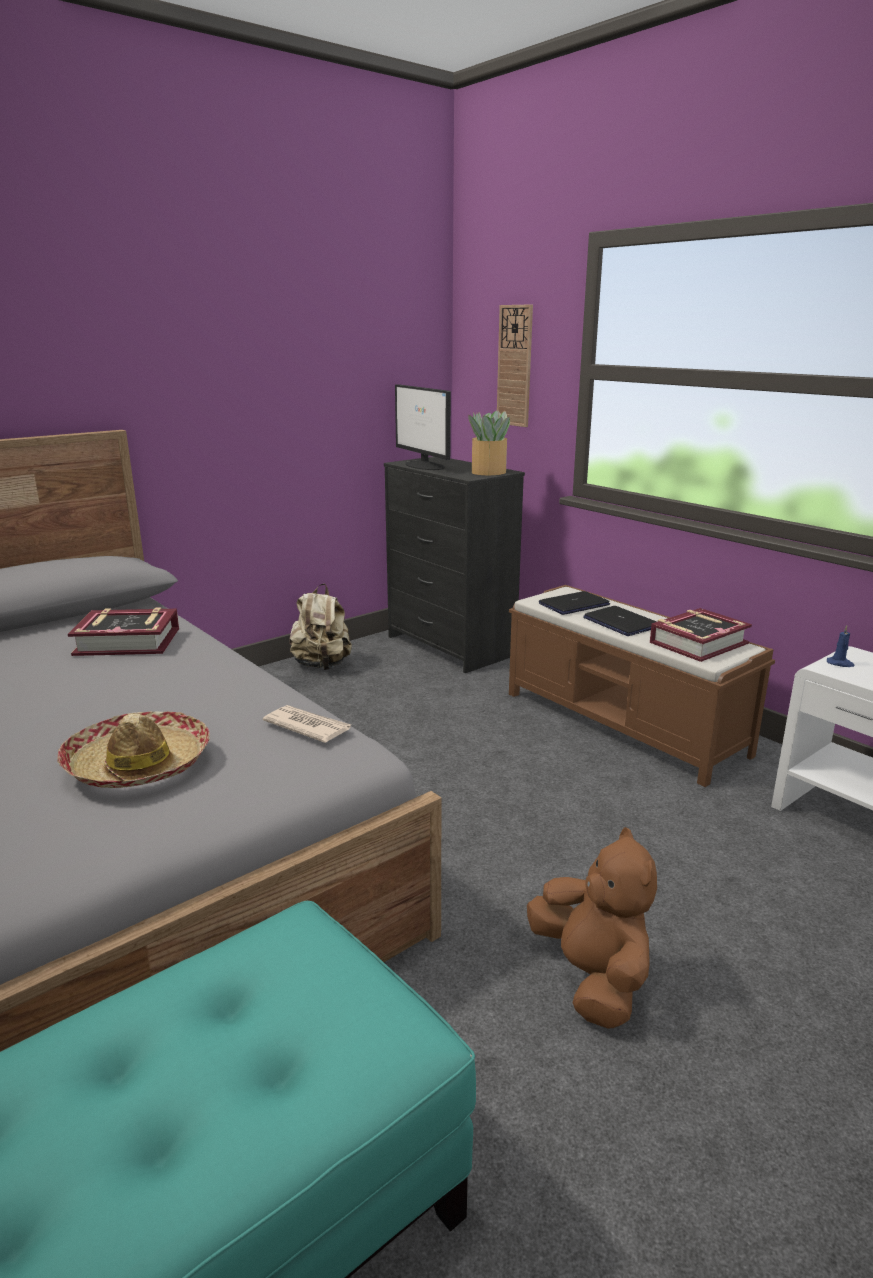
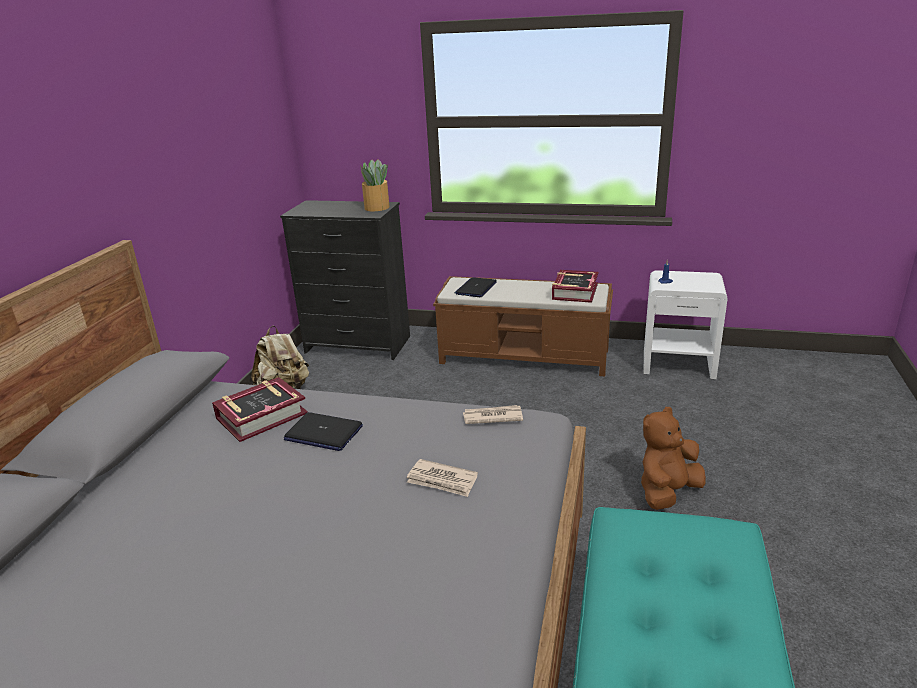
camera: 35 degrees left, 5 degrees up
hat [57,711,210,788] -> newspaper [407,459,478,497]
monitor [395,384,451,470] -> none
wall clock [497,304,533,427] -> none
brown plush toy [527,827,657,1028] -> brown plush toy turned 75 degrees counterclockwise [641,407,706,510]
laptop [583,606,656,636] -> laptop moved to [284,412,363,451]

